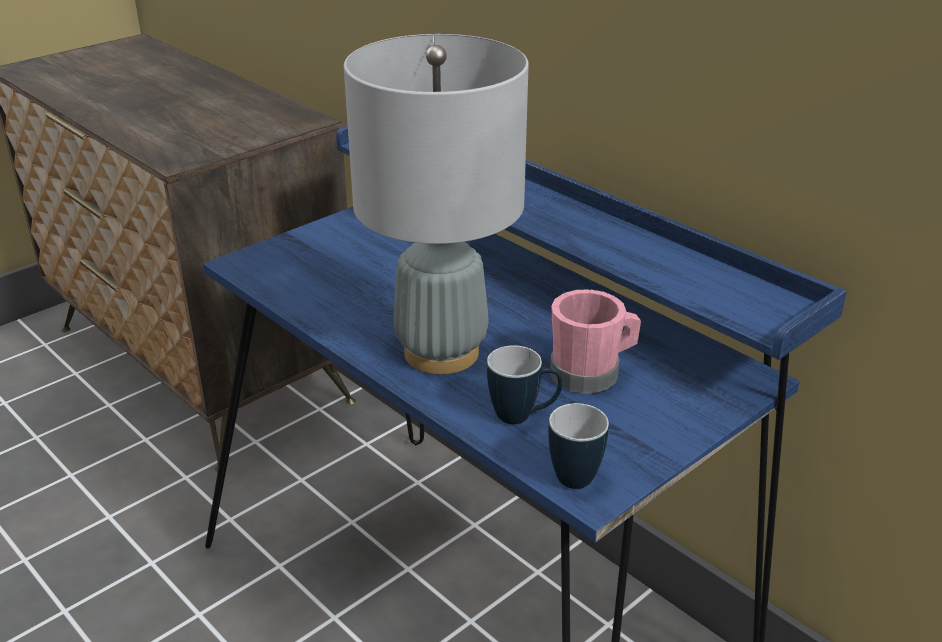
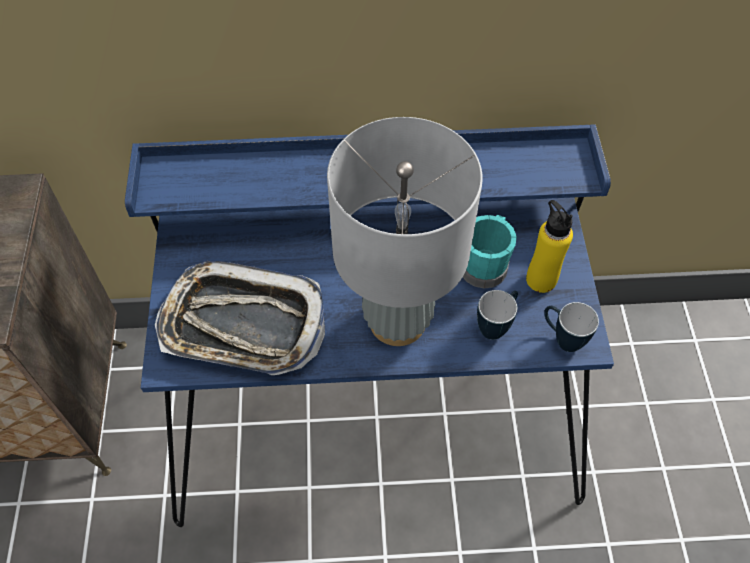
camera: 50 degrees left, 25 degrees up
pink mug [550,289,641,393] -> turquoise mug [463,215,517,289]
none -> tray [155,261,325,375]
none -> yellow bottle [526,200,573,293]

